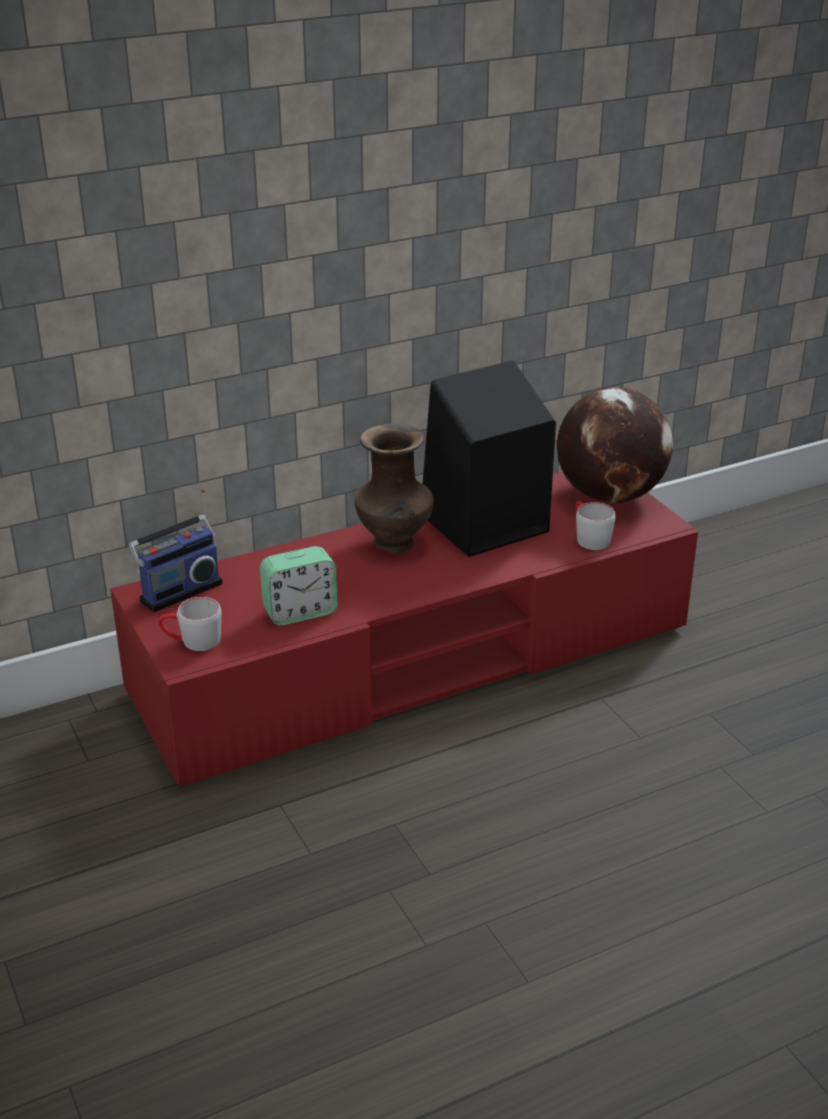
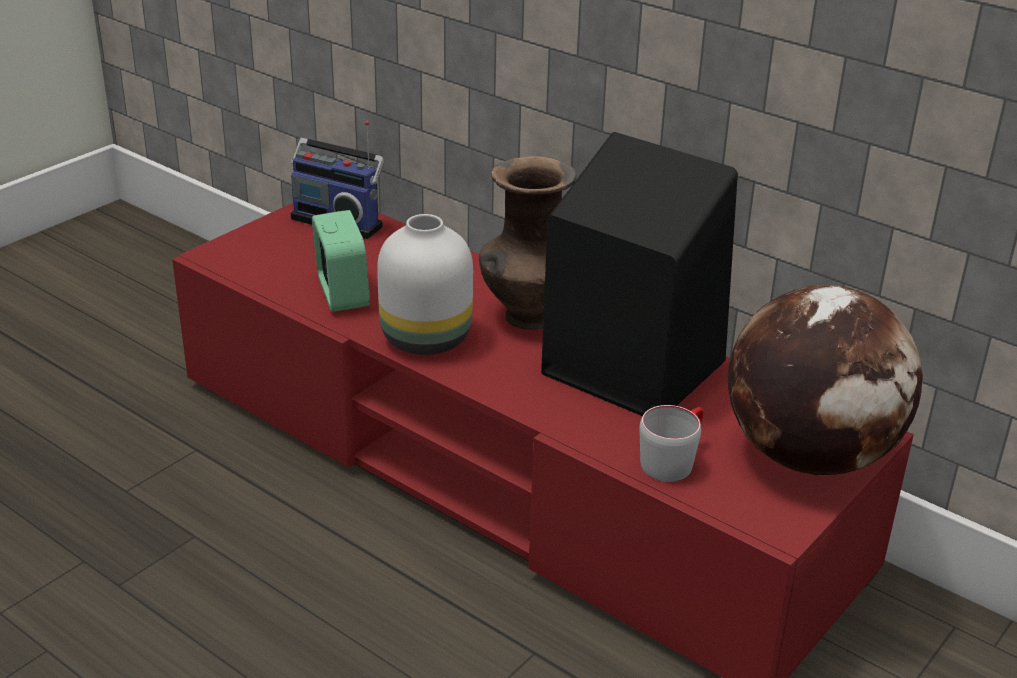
camera: 65 degrees right, 0 degrees up
grey mug [158,597,221,651] -> none
alarm clock [260,546,338,626] -> alarm clock turned 150 degrees counterclockwise [312,210,370,312]
none -> white vase [377,214,473,355]

